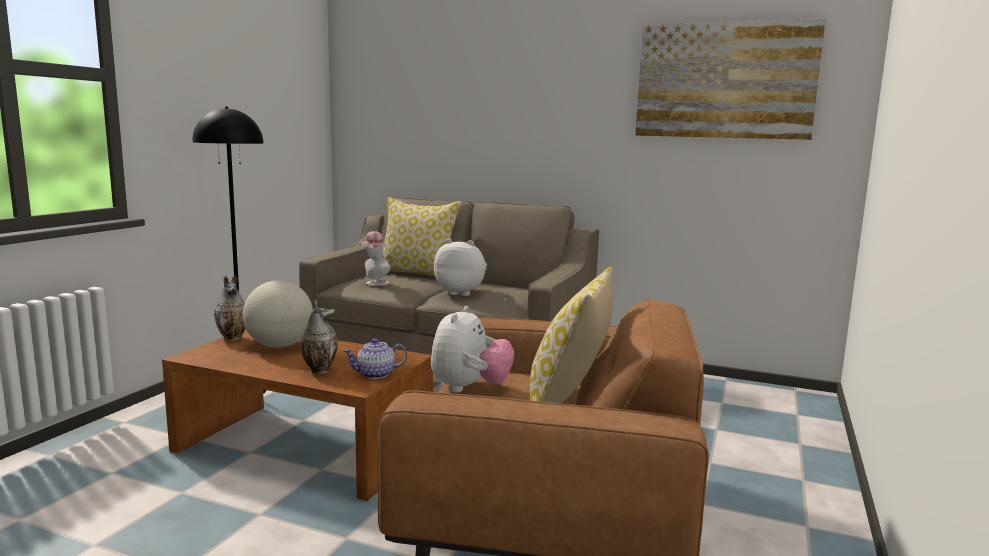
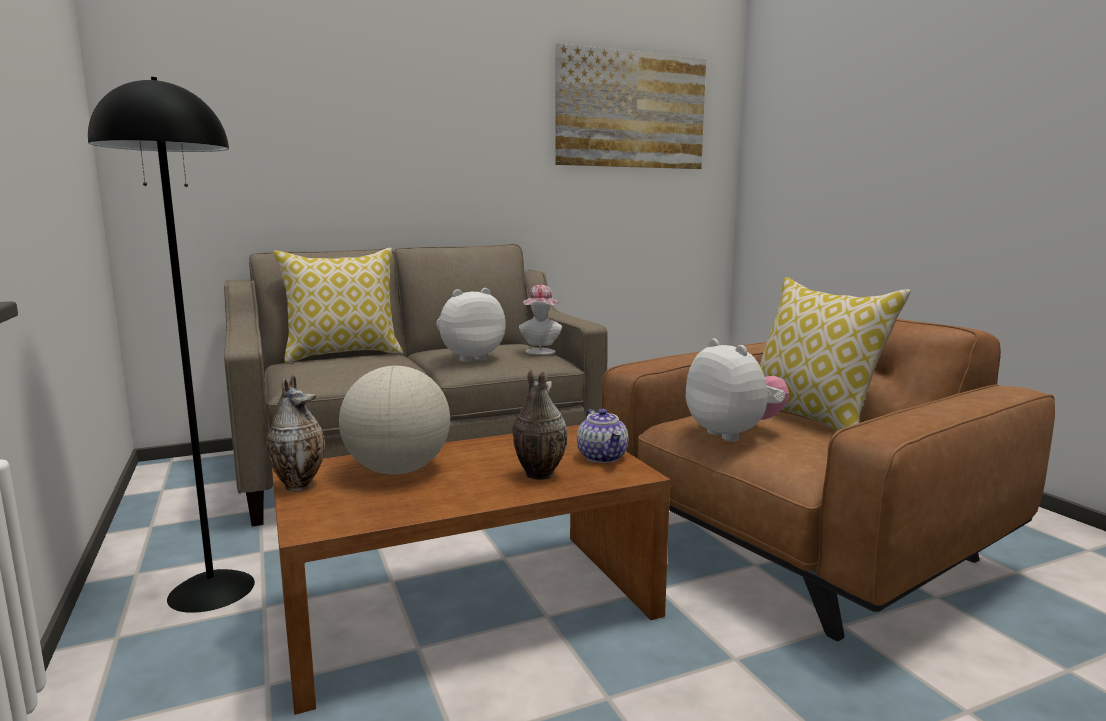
camera: 45 degrees left, 0 degrees up
teapot [343,338,407,379] -> teapot turned 45 degrees counterclockwise [577,409,629,463]
hat [359,231,390,286] -> hat moved to [519,285,562,355]

